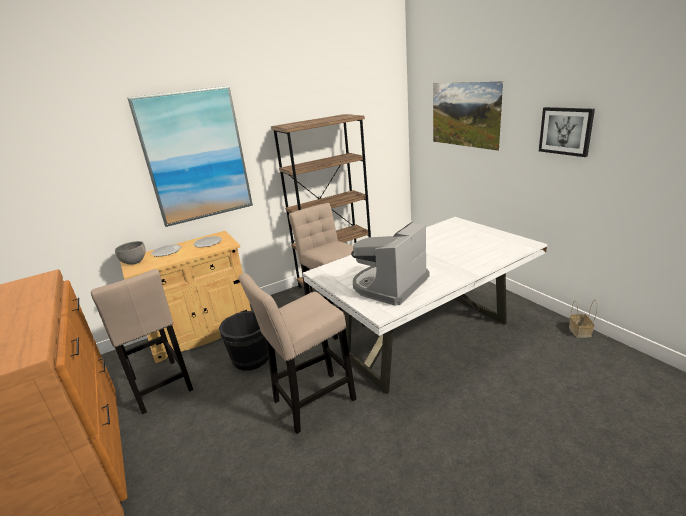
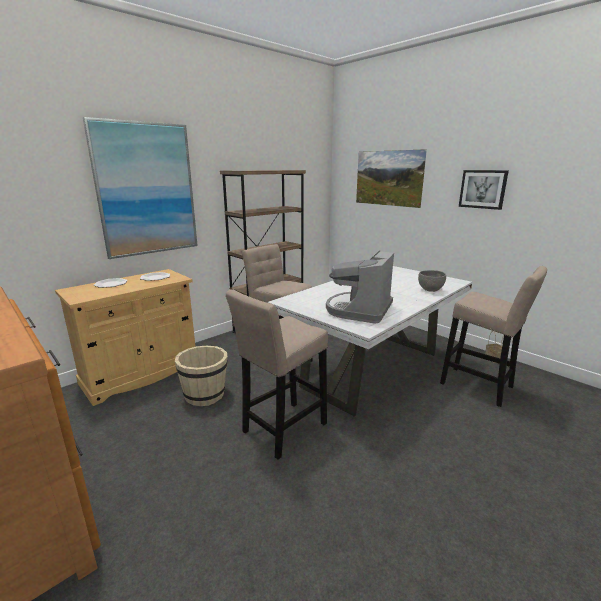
camera: 15 degrees left, 5 degrees down
beige stool [91,269,193,414] -> beige stool moved to [440,266,547,407]
grey bowl [115,241,145,265] -> grey bowl moved to [418,270,446,292]
black bucket [219,311,269,371] -> beige bucket [175,346,228,406]

